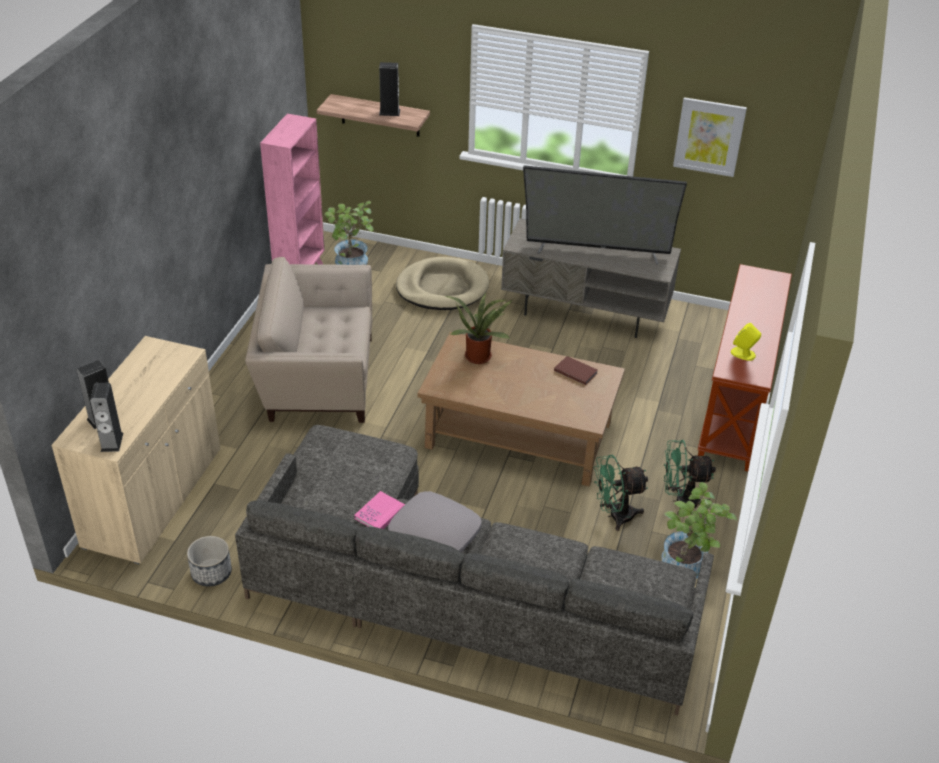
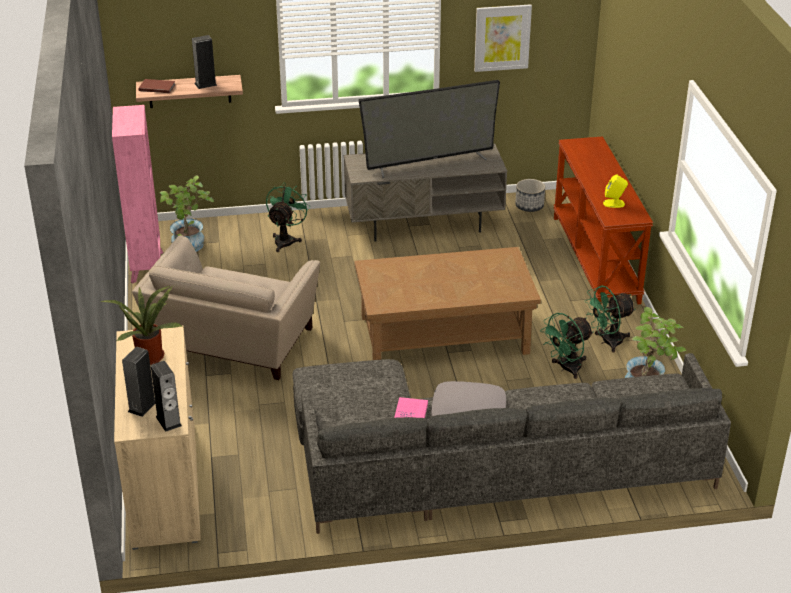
camera: 25 degrees left, 5 degrees down
planter [187,536,232,586] -> planter moved to [515,179,545,212]
beige armchair [245,257,372,423] -> beige armchair turned 45 degrees counterclockwise [132,235,320,380]
beige dog bed [396,257,489,310] -> green fan [266,182,310,252]
potted plant [446,293,513,364] -> potted plant moved to [99,286,183,365]
brown book [554,356,598,385] -> brown book moved to [139,79,176,93]

